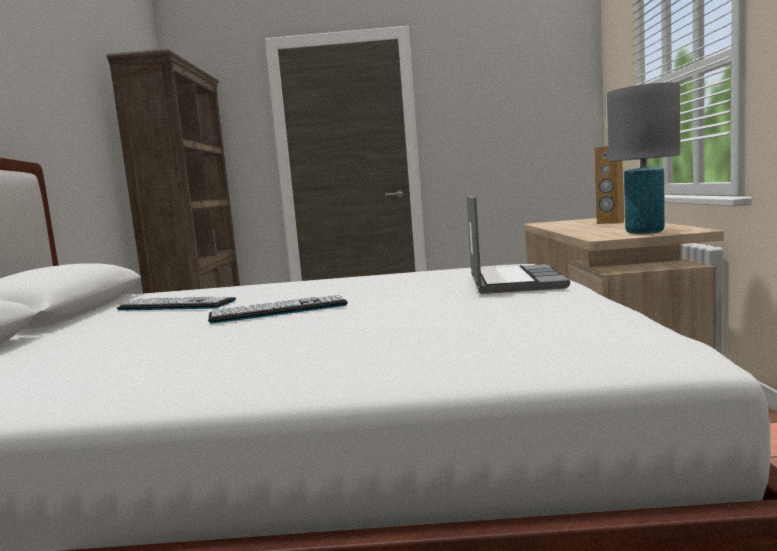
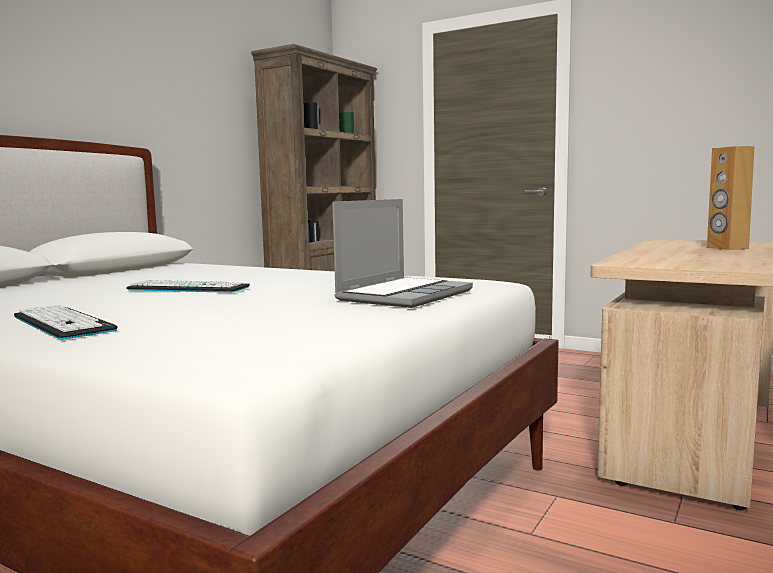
camera: 30 degrees right, 0 degrees up
keyboard [117,297,236,311] -> keyboard moved to [14,305,118,340]
grey table lamp [607,82,680,234] -> none

